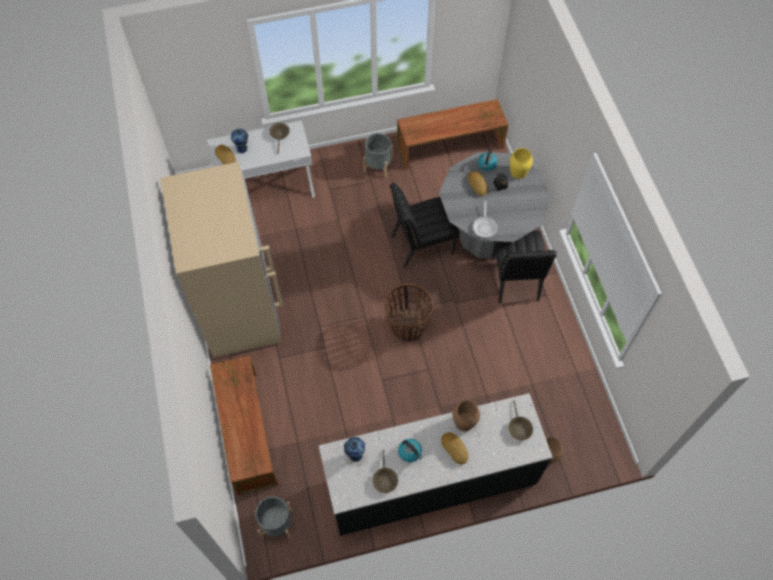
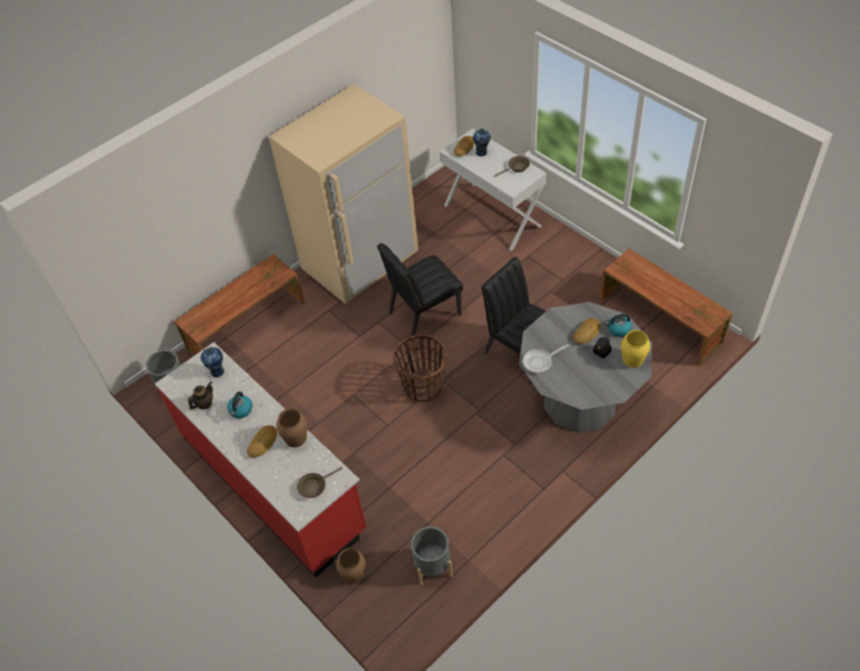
camera: 65 degrees right, 10 degrees down
black counter [319,393,553,536] -> red counter [155,342,366,577]
grey planter [363,133,393,177] -> grey planter moved to [411,526,453,585]
brown frying pan [372,450,398,493] -> teapot [188,381,213,410]
black chair [492,230,557,304] -> black chair moved to [377,243,463,336]

